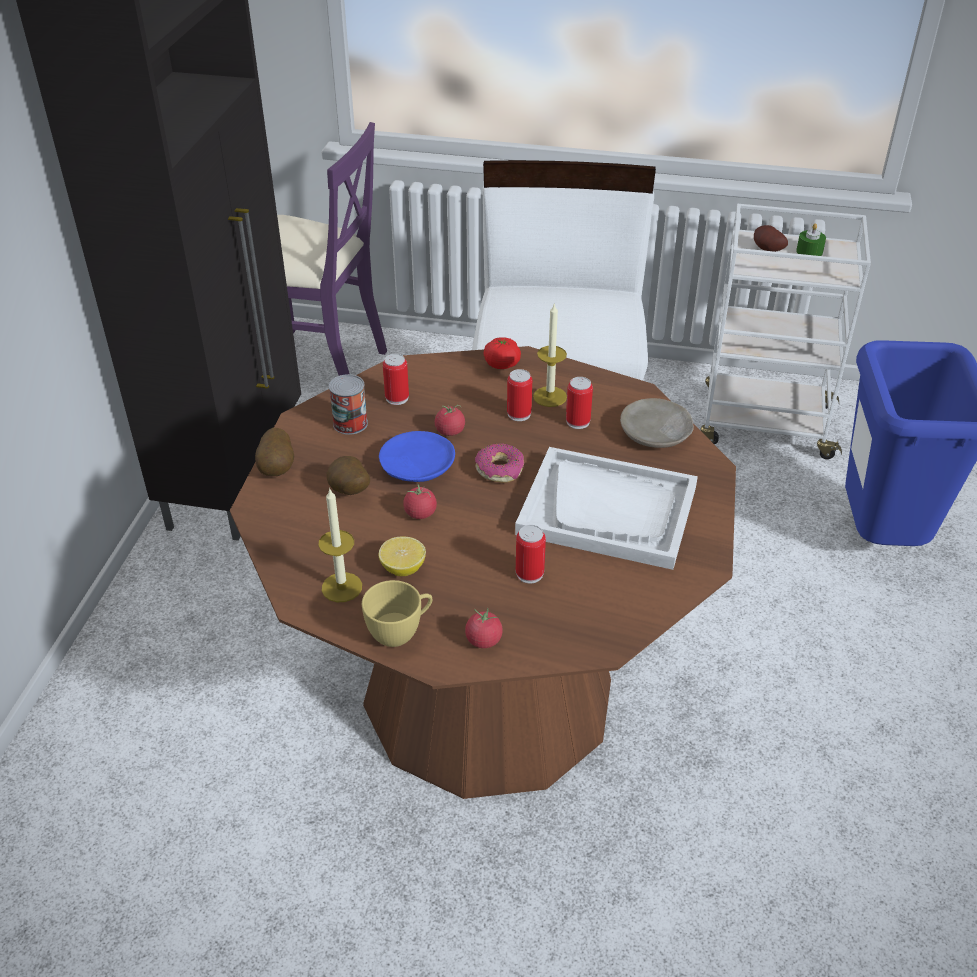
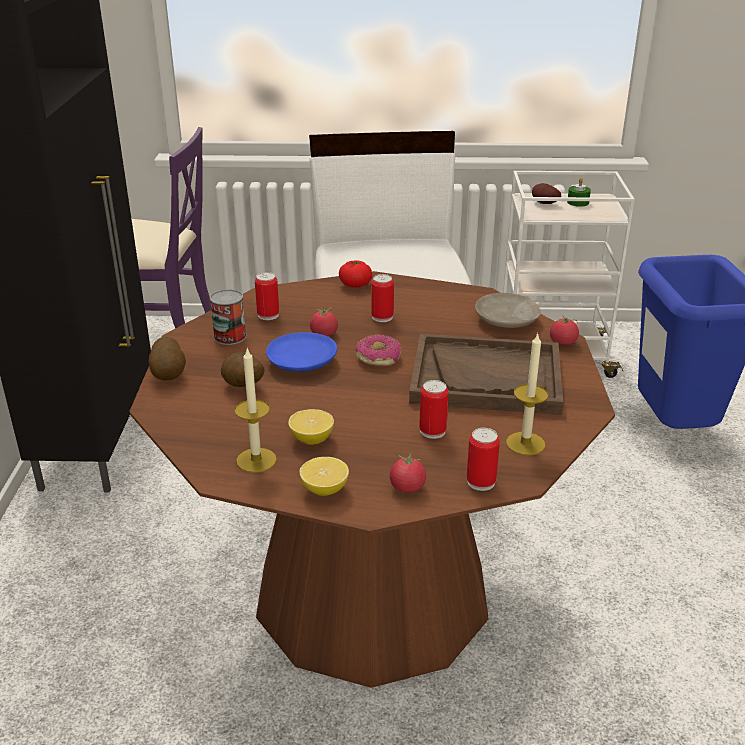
camera: 10 degrees left, 10 degrees down
yellow cup [362,580,432,647] -> lemon [299,457,349,496]
tomato [403,484,437,519] -> tomato moved to [550,315,579,345]
white tray [515,447,698,570] -> brown tray [409,334,563,415]
candle [533,303,567,407] -> candle moved to [506,333,548,456]
can [566,377,593,429] -> can moved to [467,428,500,491]

